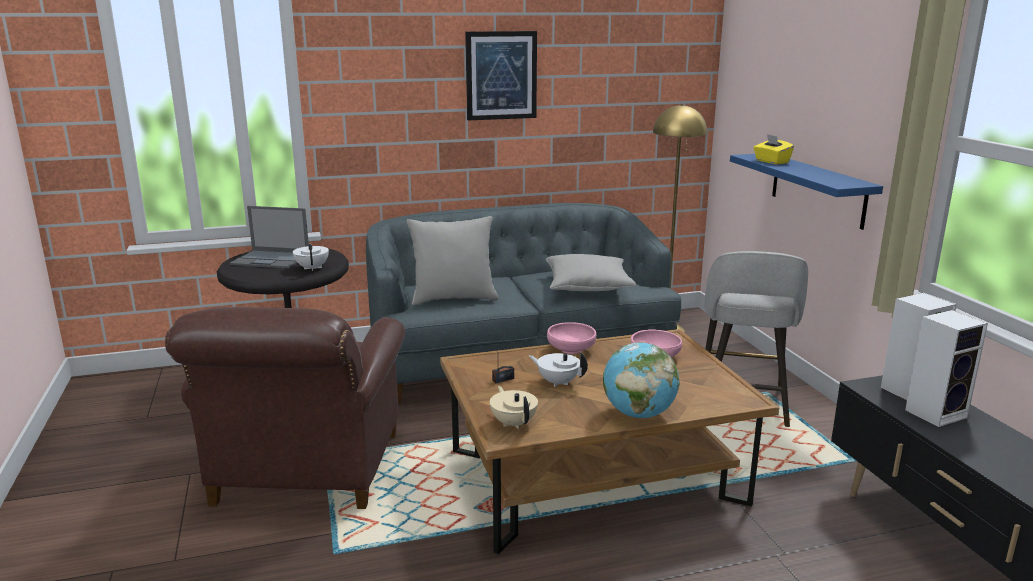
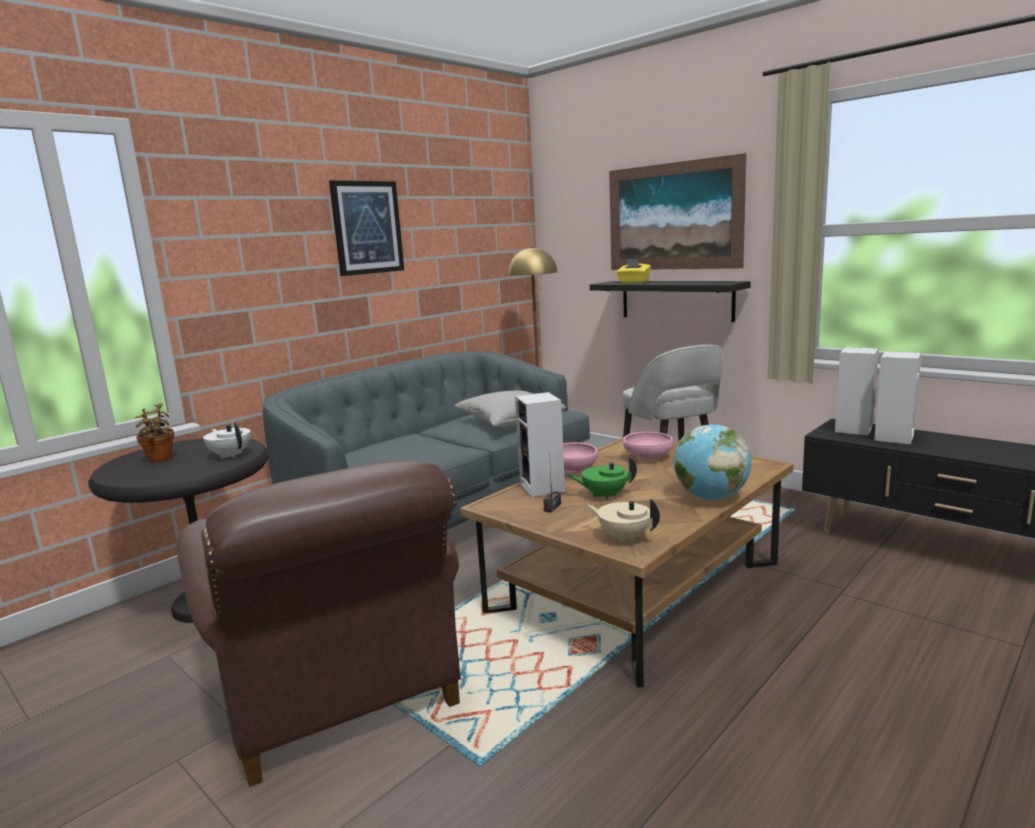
camera: 30 degrees left, 5 degrees down
laptop [230,206,309,269] -> potted plant [135,403,174,462]
grey pillow [407,216,498,305] -> none
white teapot [529,352,588,387] -> green teapot [569,456,637,500]
blue shelf [730,154,883,230] -> black shelf [590,281,751,322]
none -> speaker [515,392,565,497]
none -> picture [609,153,746,270]

